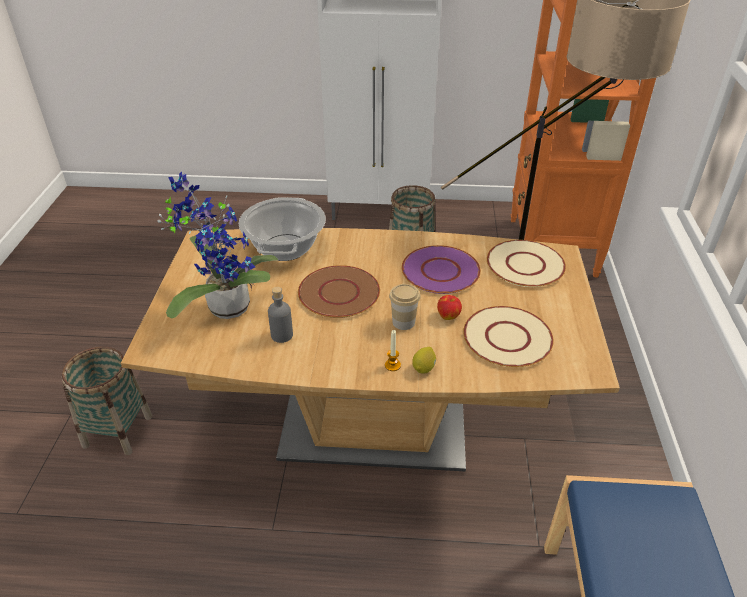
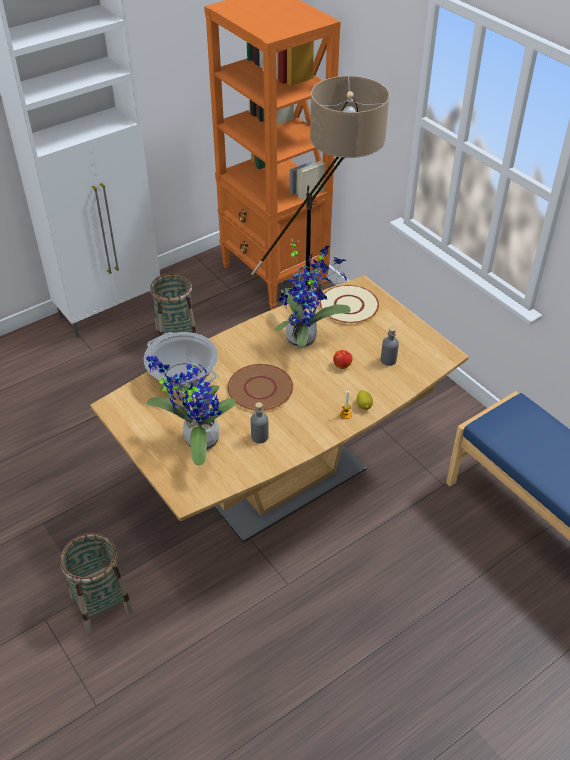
camera: 40 degrees left, 5 degrees up
cup [389,284,420,330] -> none
purple plate [402,245,481,294] -> potted plant [275,239,351,348]
beige plate [463,306,554,367] -> grey bottle [381,327,399,366]

